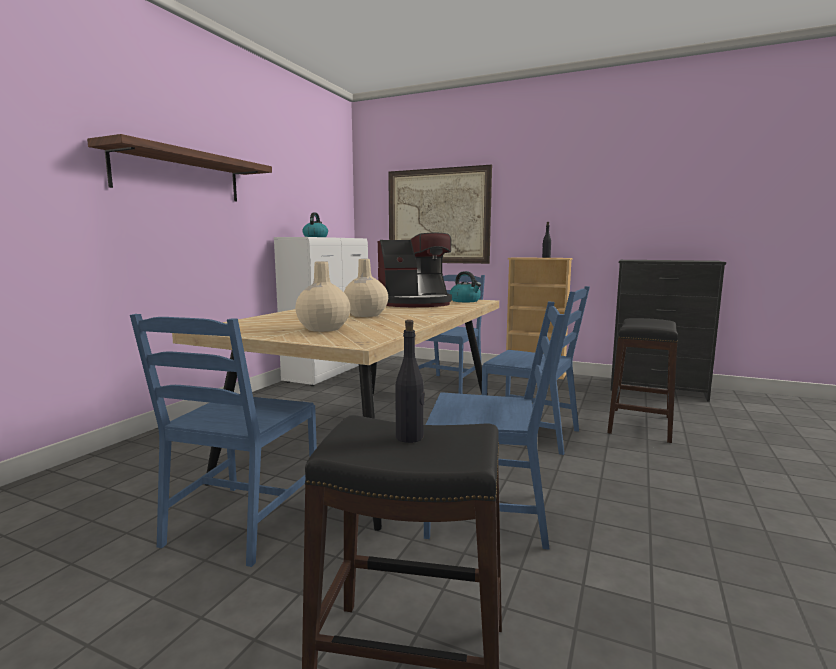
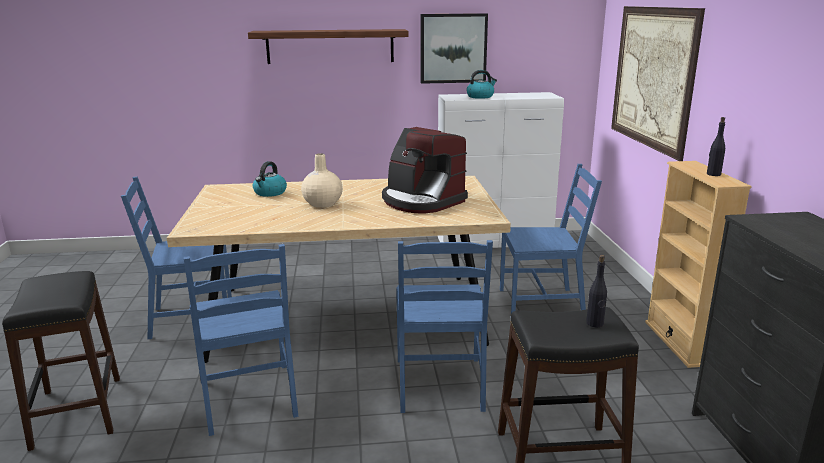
camera: 60 degrees right, 10 degrees up
beige vase [295,261,350,332] -> none
black bottle [395,320,425,443] -> black bottle moved to [586,255,607,327]
kettle [450,271,481,302] -> kettle moved to [253,161,287,197]
none -> picture [421,13,488,84]

